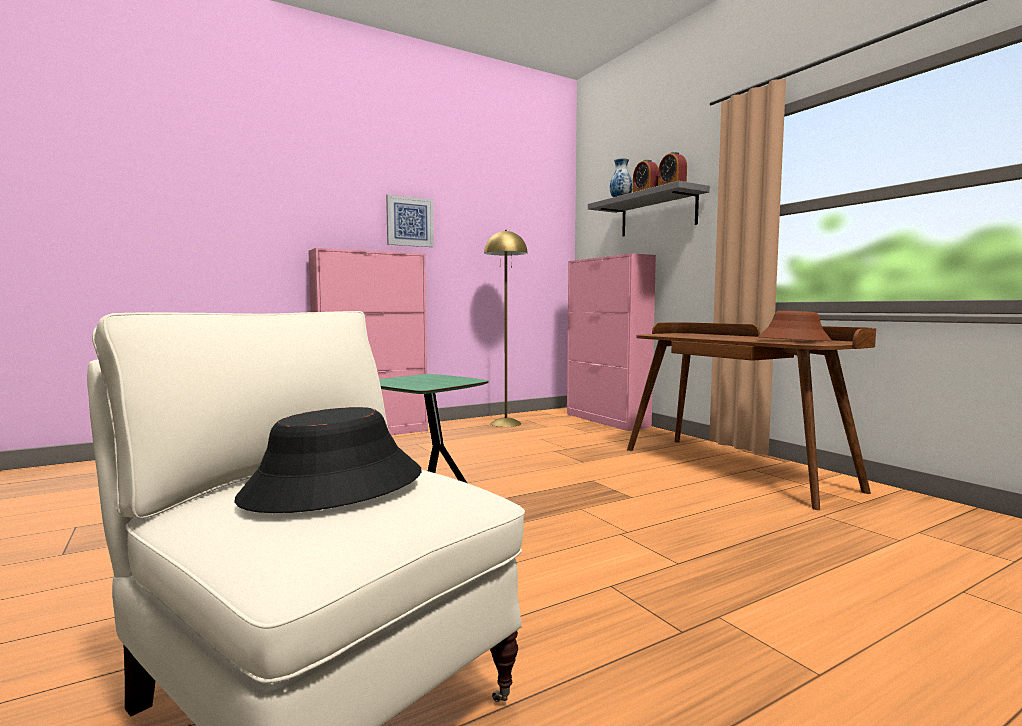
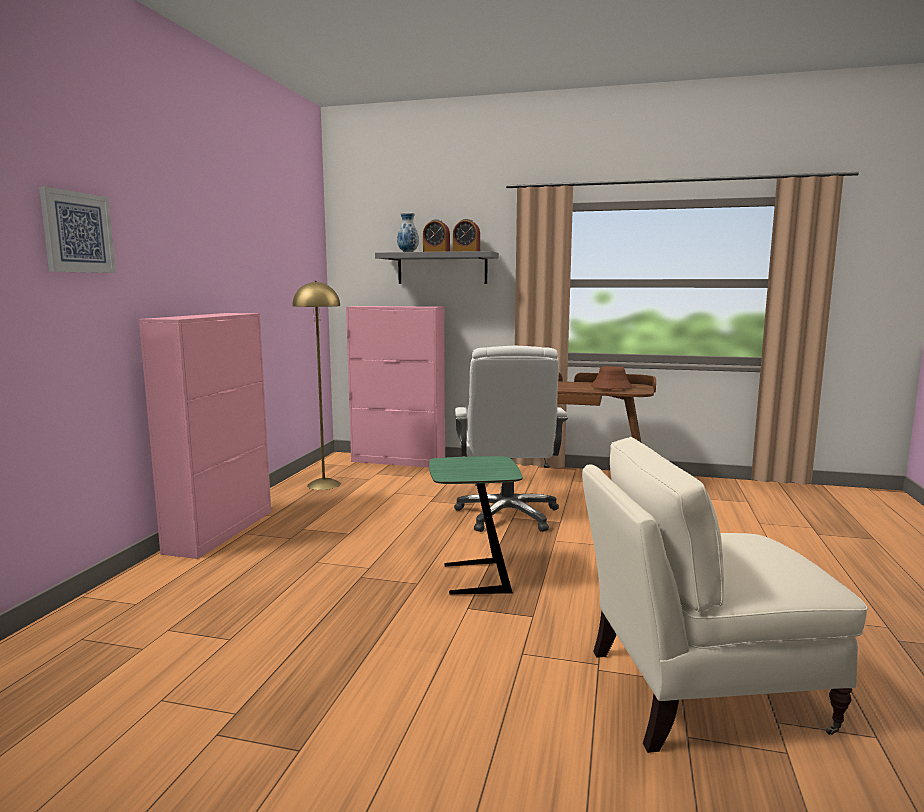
camera: 45 degrees left, 5 degrees up
black hat [234,407,421,513] -> none
picture [386,194,434,247] -> picture moved to [39,187,116,273]
none -> white office chair [454,346,568,532]

